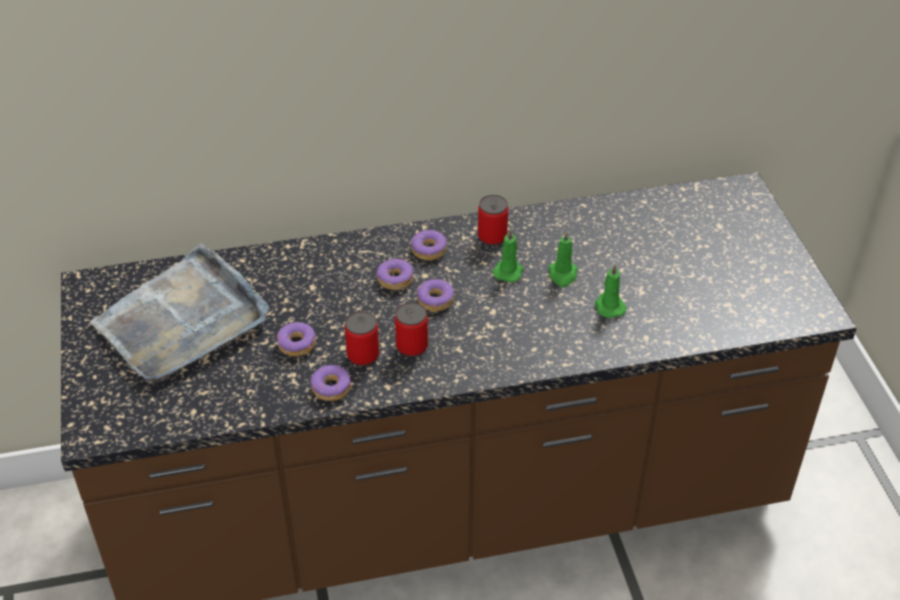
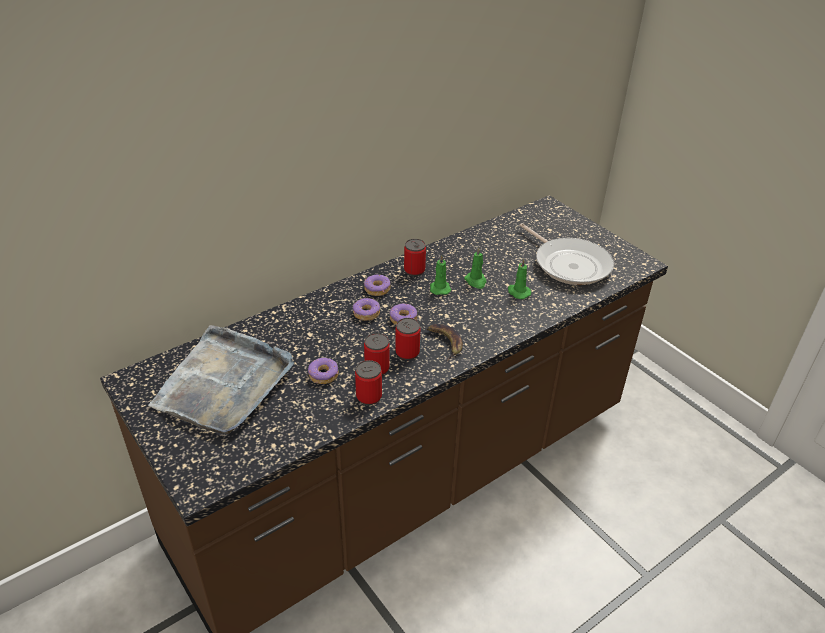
camera: 25 degrees left, 5 degrees down
donut [311,365,351,401] -> can [355,360,382,405]
none -> banana [426,324,463,361]
none -> frying pan [519,223,614,285]

